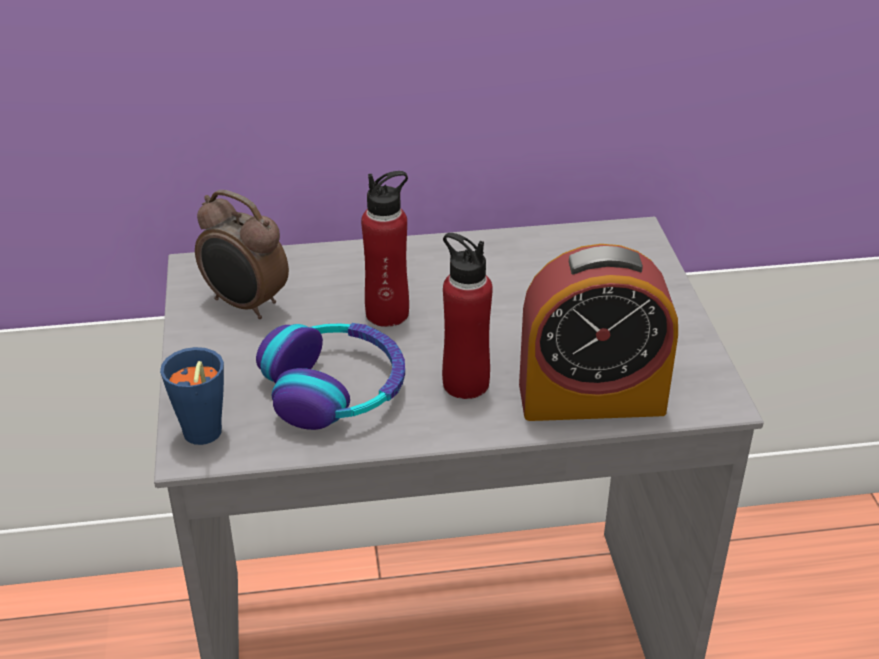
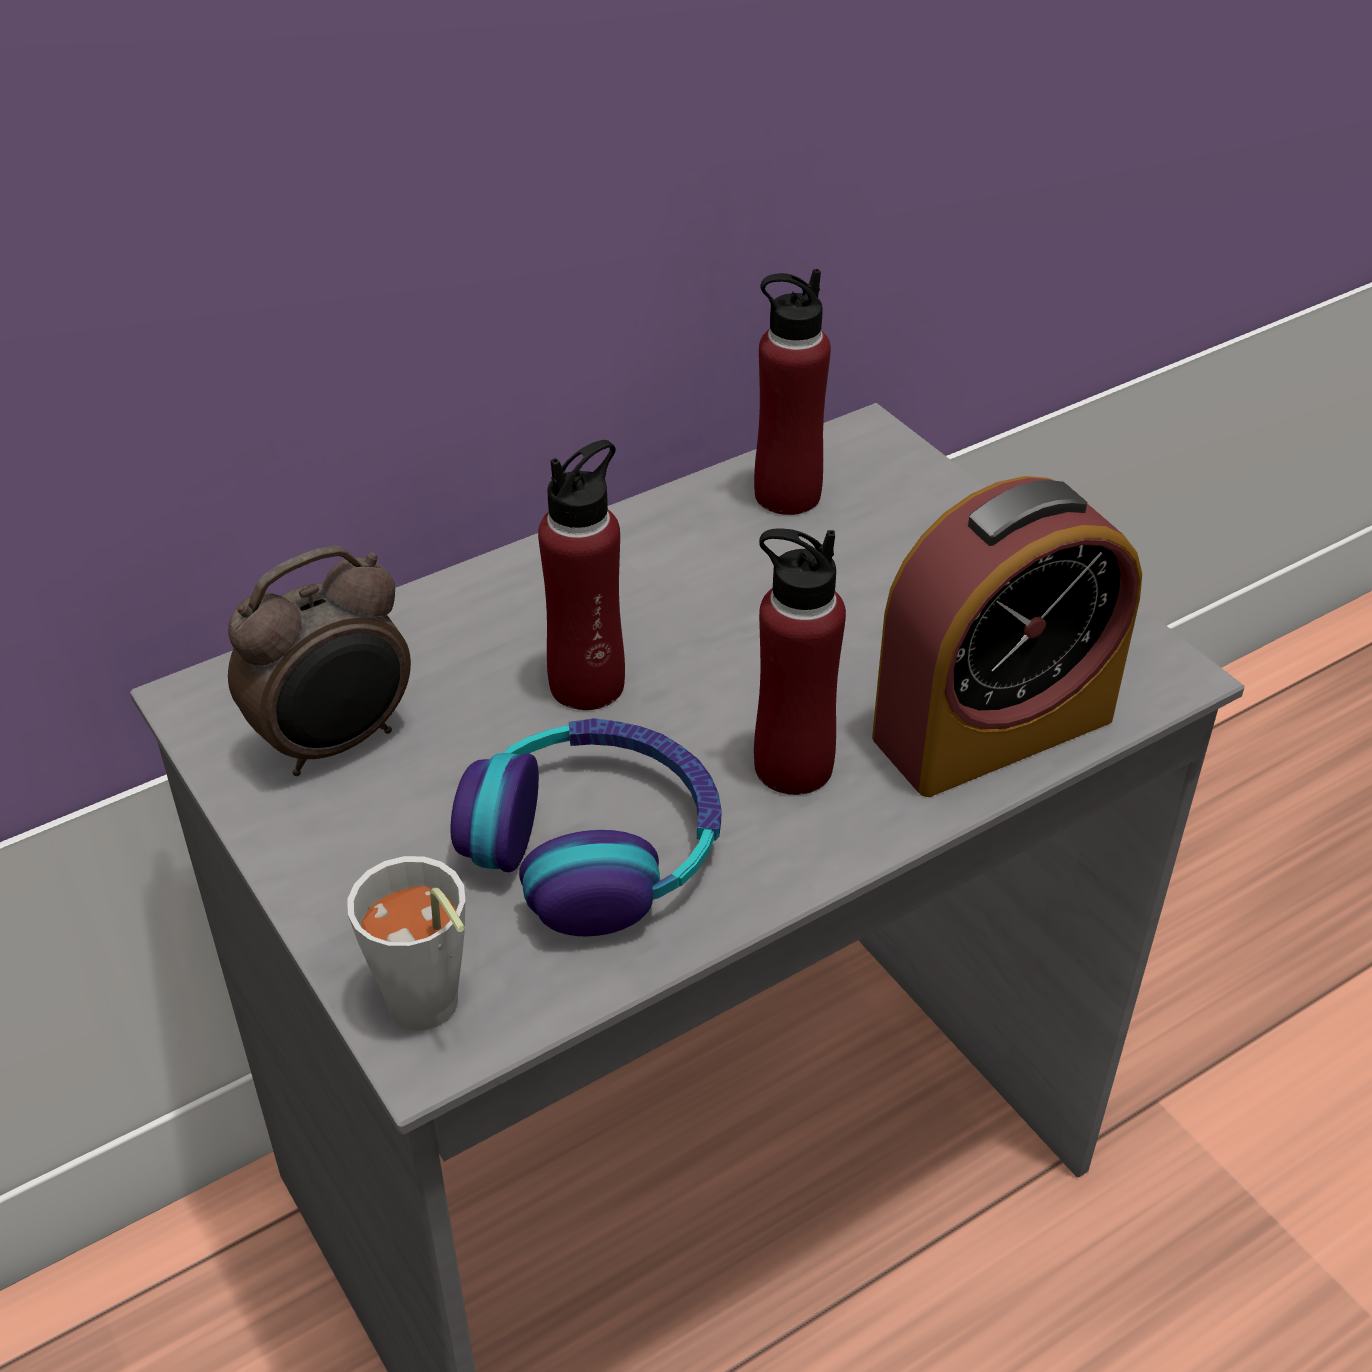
camera: 25 degrees left, 5 degrees up
blue cup [160,347,224,445] -> grey cup [347,856,465,1030]
alarm clock [195,190,289,319] -> alarm clock turned 45 degrees counterclockwise [228,545,411,776]
none -> red bottle [754,269,831,515]

